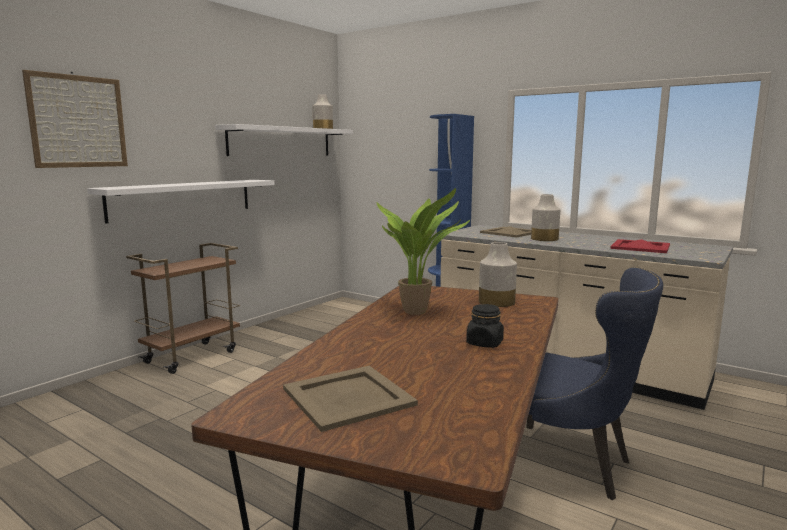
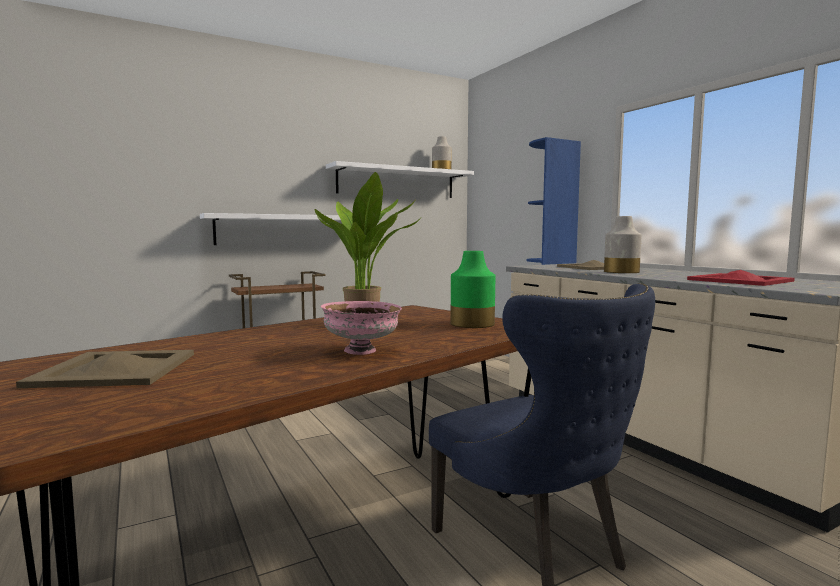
camera: 25 degrees right, 5 degrees down
picture [22,70,128,168] -> none
black jar [466,304,504,348] -> pink bowl [321,301,402,355]
beige vase [479,242,517,307] -> green vase [450,251,495,328]

